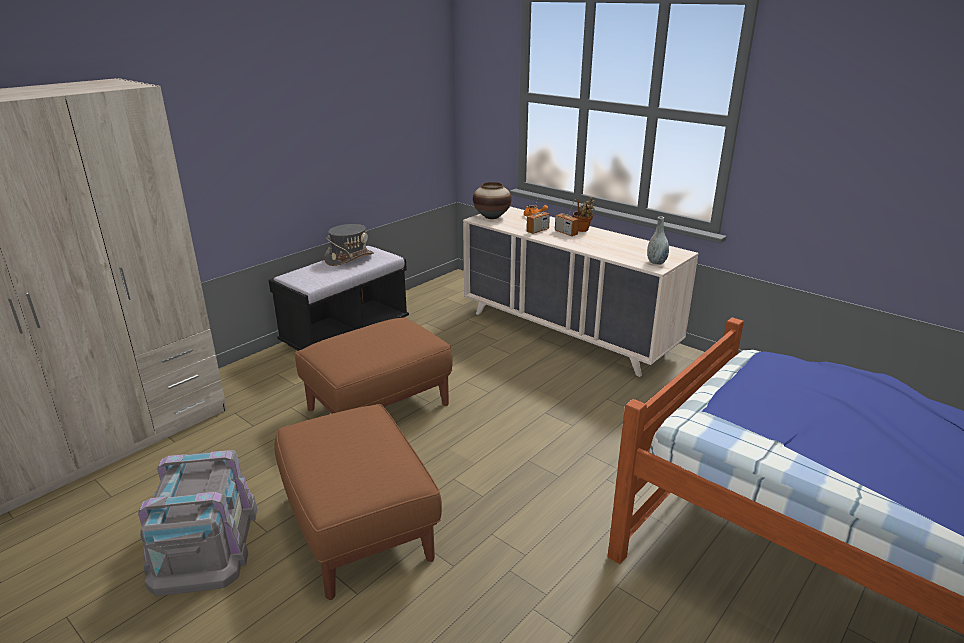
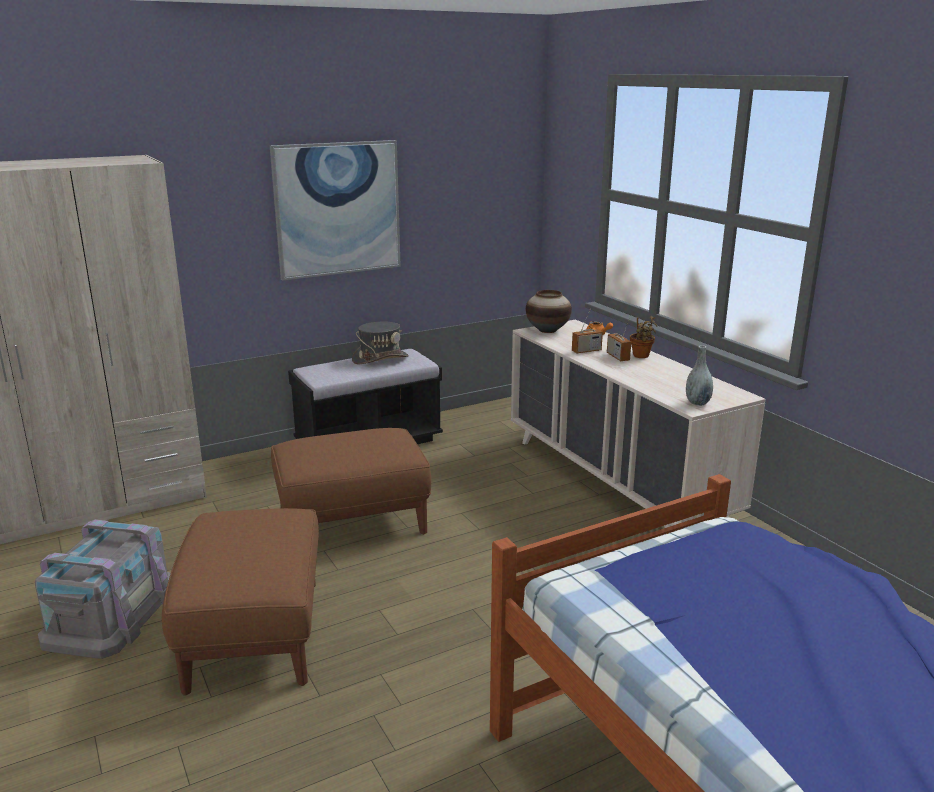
camera: 20 degrees right, 5 degrees down
none -> picture [270,140,401,281]

